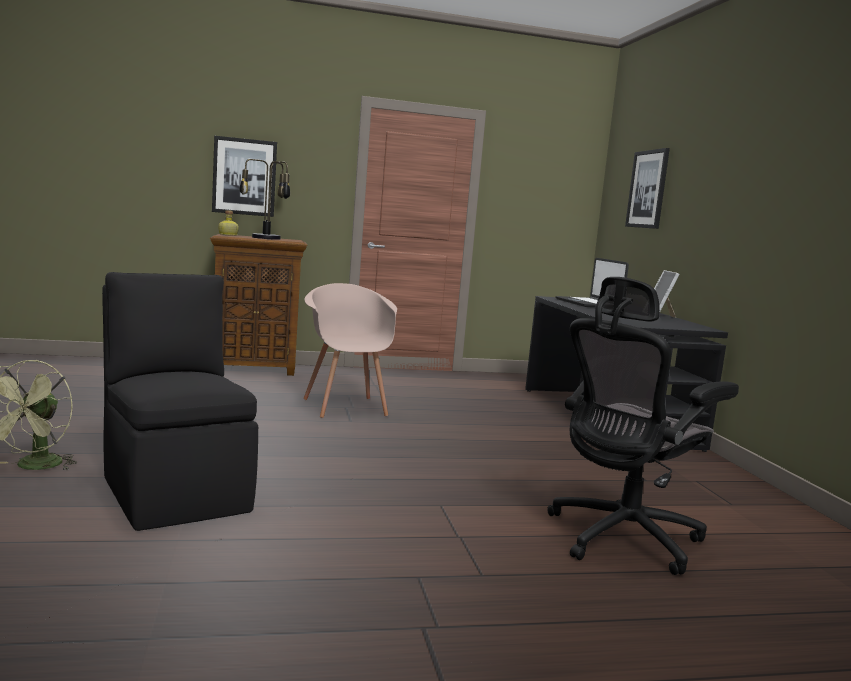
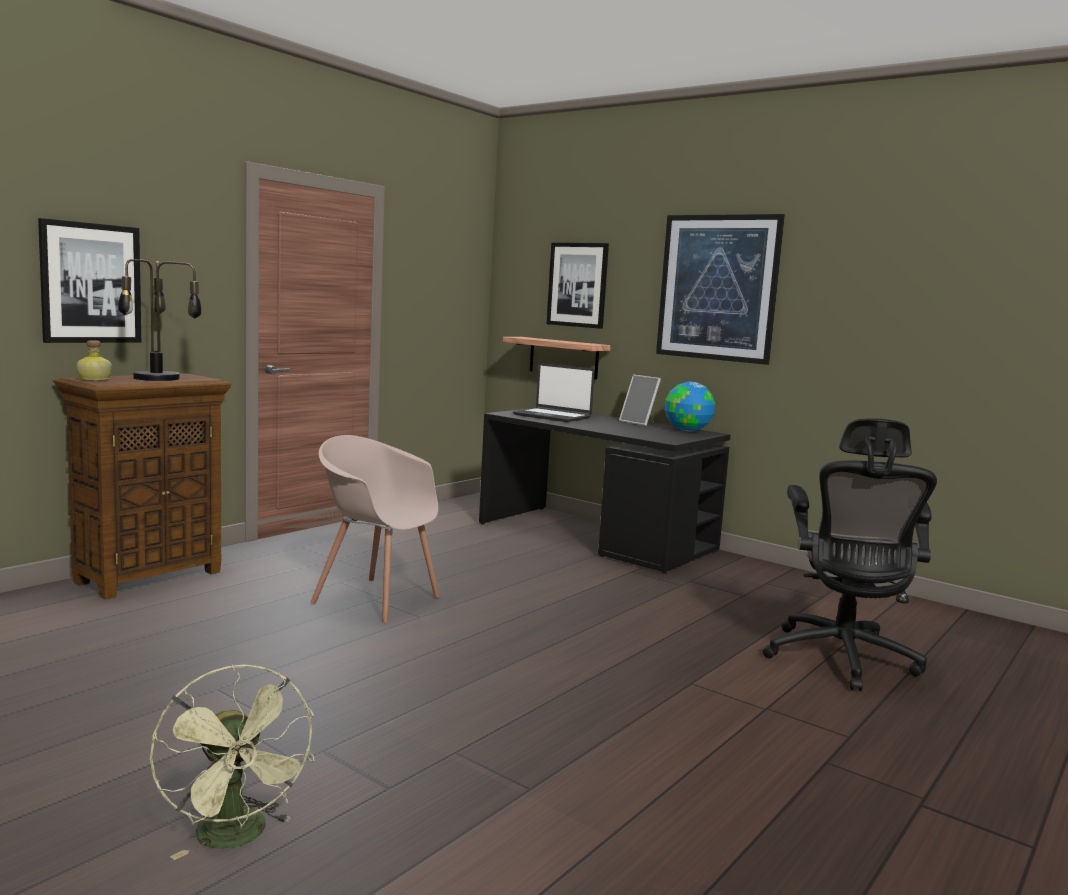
camera: 40 degrees left, 0 degrees up
black chair [102,272,258,531] -> none
none -> shelf [503,337,611,380]
none -> picture [656,214,785,365]
none -> globe [665,382,715,432]

